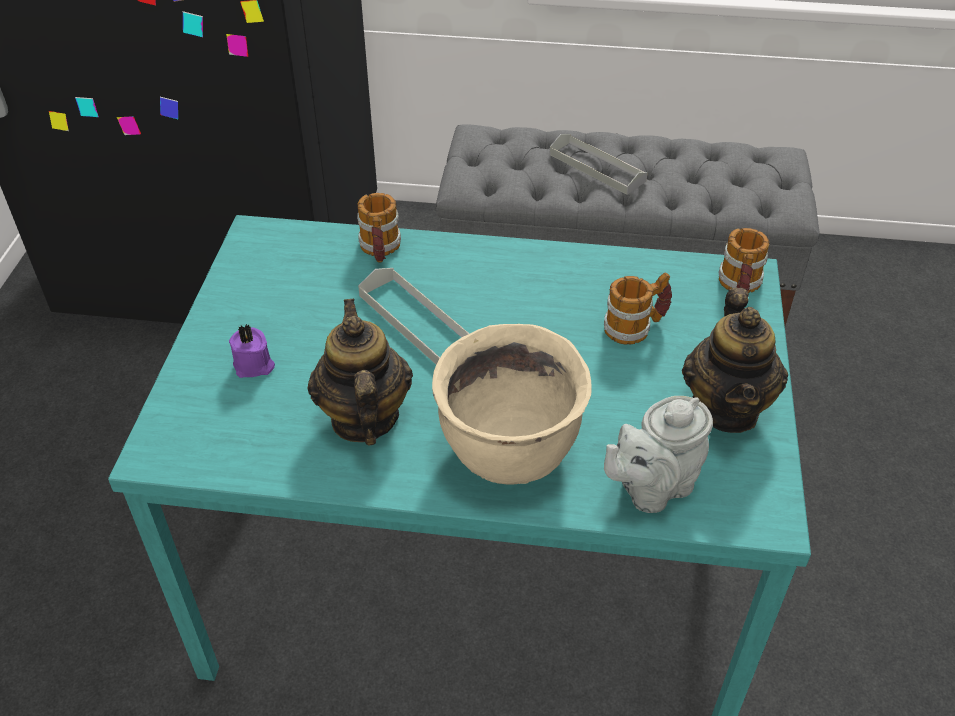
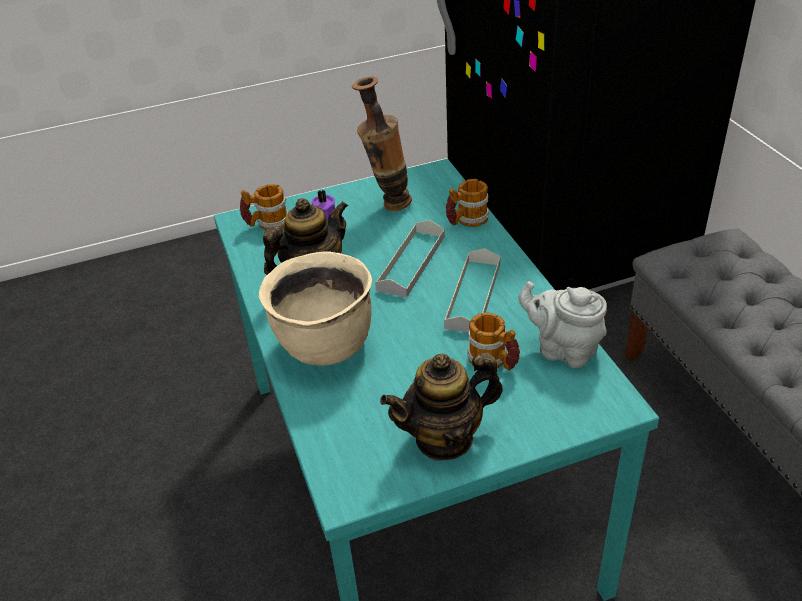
camera: 65 degrees right, 5 degrees down
grey tray [550,134,648,195] -> grey tray moved to [444,248,500,332]
grey teapot [604,396,713,513] -> grey teapot moved to [518,281,607,368]
mug [719,228,769,293] -> mug moved to [240,184,288,230]
none -> vase [352,77,412,211]

